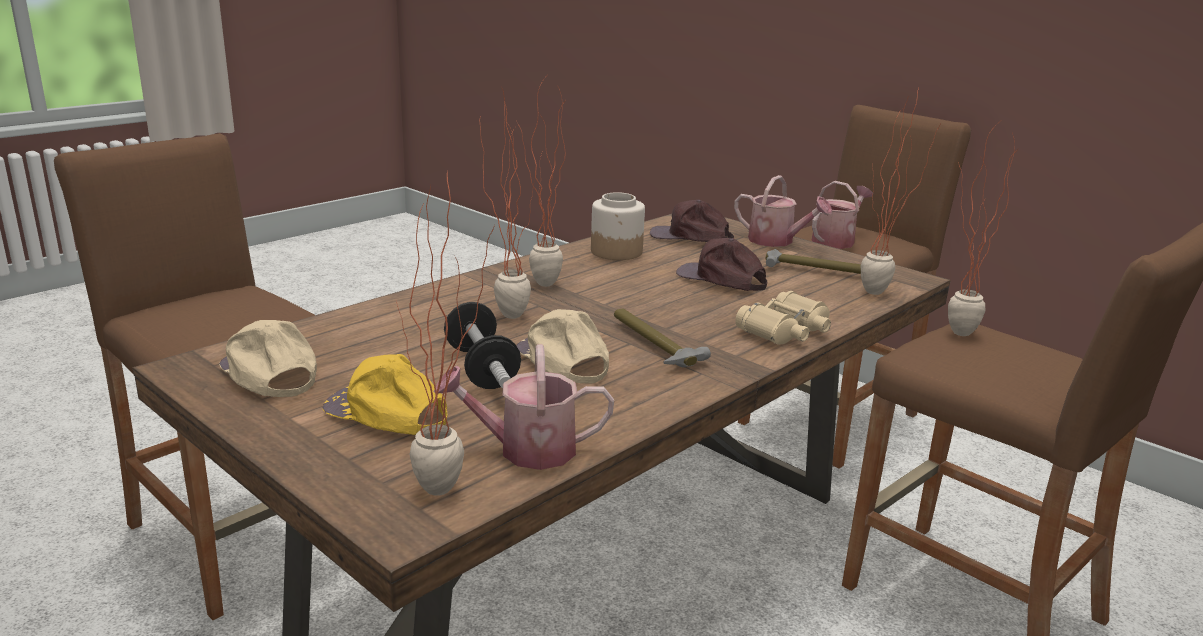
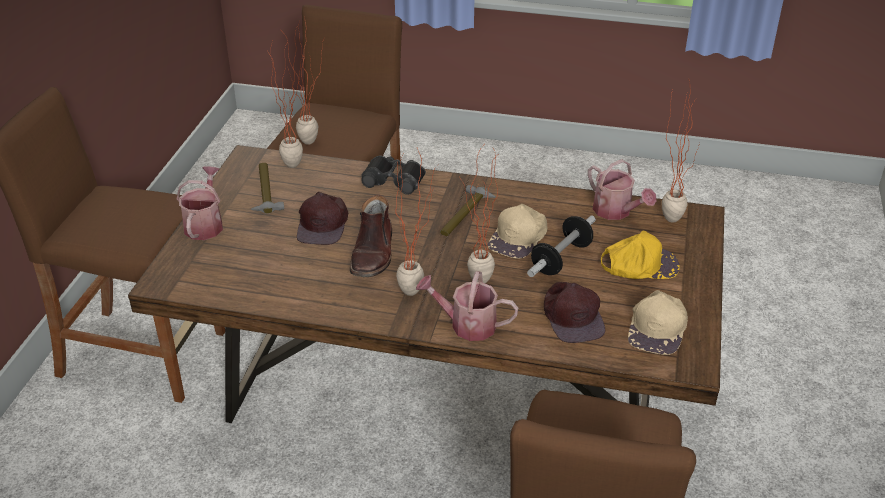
camera: 120 degrees left, 15 degrees up
yellow cap [322,354,448,435] -> yellow cap turned 90 degrees counterclockwise [601,231,679,279]
jar [591,192,645,260] -> none
brown cap [650,200,734,242] -> brown cap moved to [544,282,605,343]
beige binoculars [735,291,831,345] -> black binoculars [361,156,426,195]
watering can [811,181,873,249] -> watering can moved to [416,272,518,341]
none -> brown boot [350,195,392,277]

